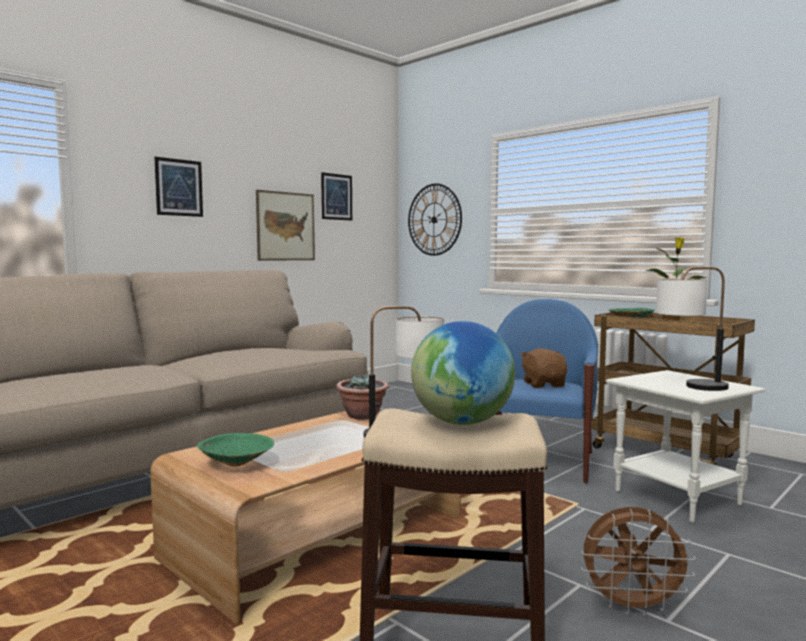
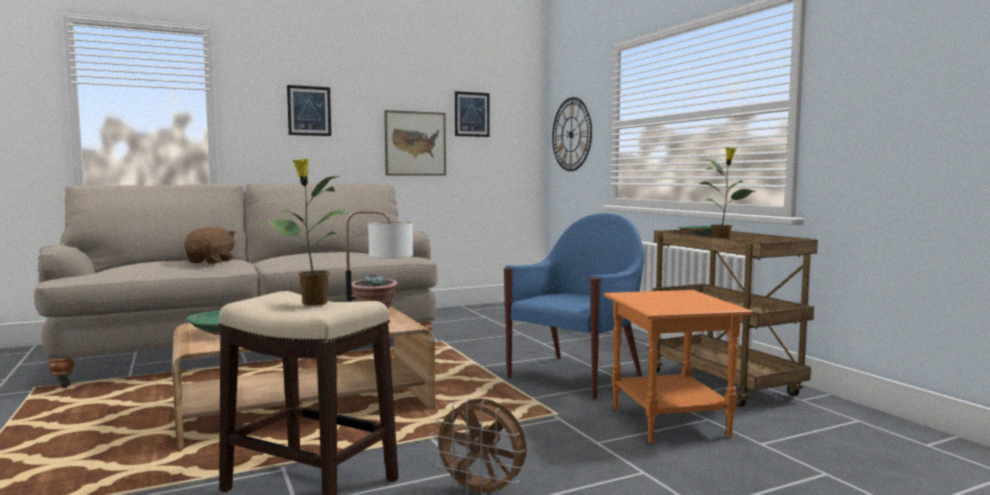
camera: 20 degrees right, 0 degrees up
globe [411,321,515,425] -> potted plant [268,159,350,306]
brown plush toy [520,348,568,388] -> brown plush toy moved to [184,227,236,264]
white side table [606,370,765,522] -> orange side table [604,290,753,444]
table lamp [656,267,729,391] -> none

